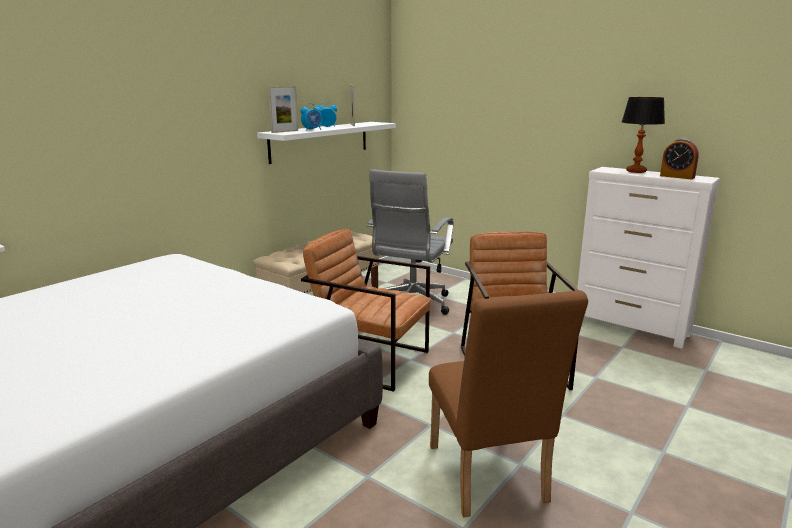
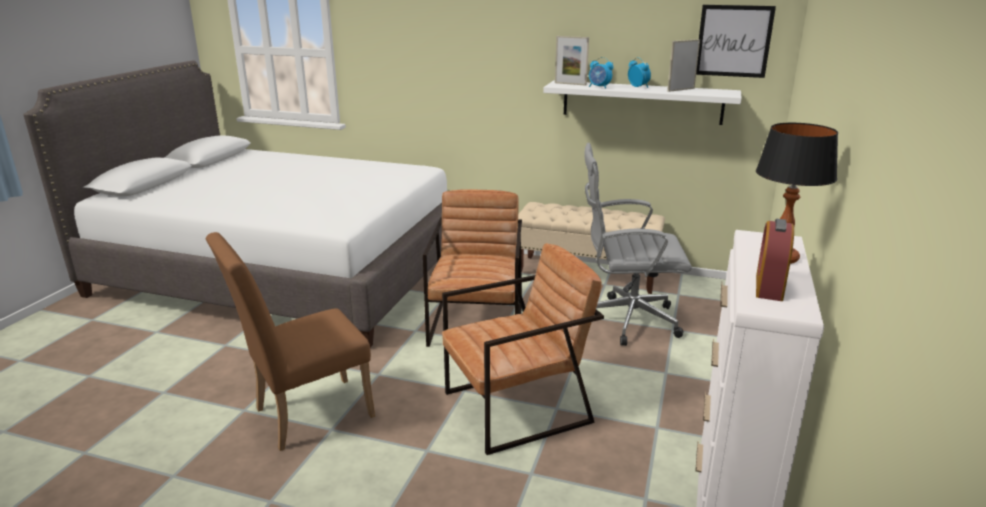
camera: 70 degrees right, 5 degrees up
none -> picture [696,5,776,78]

